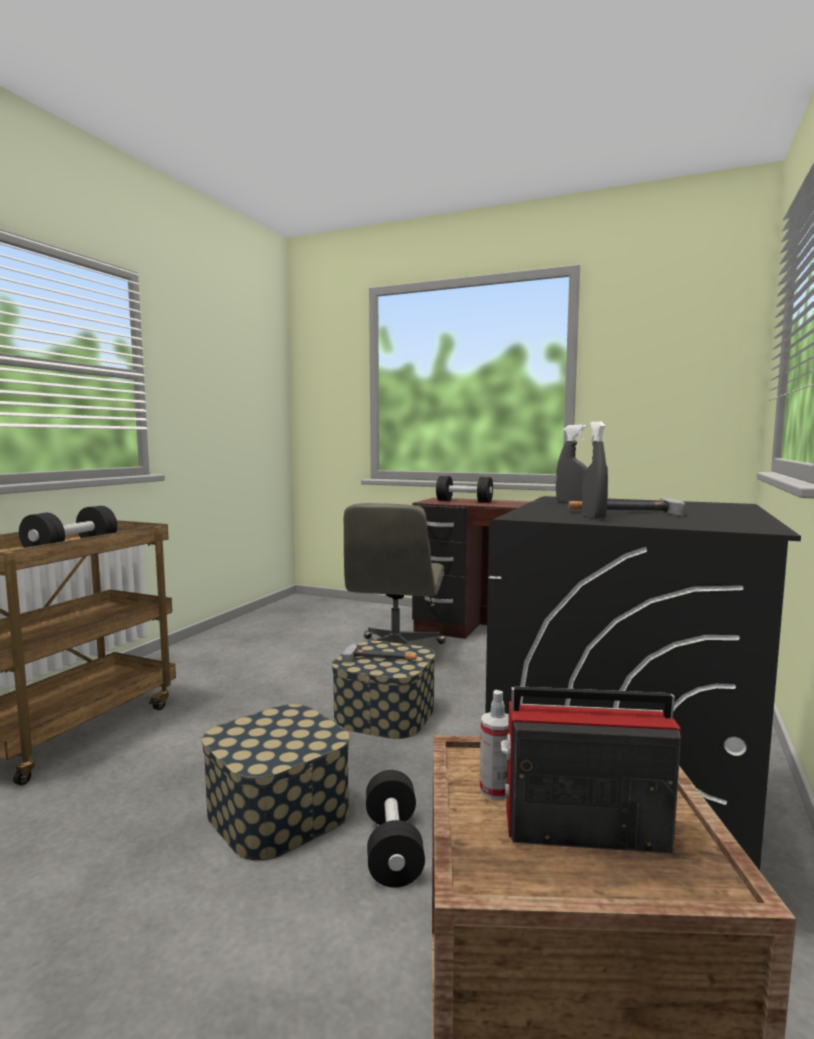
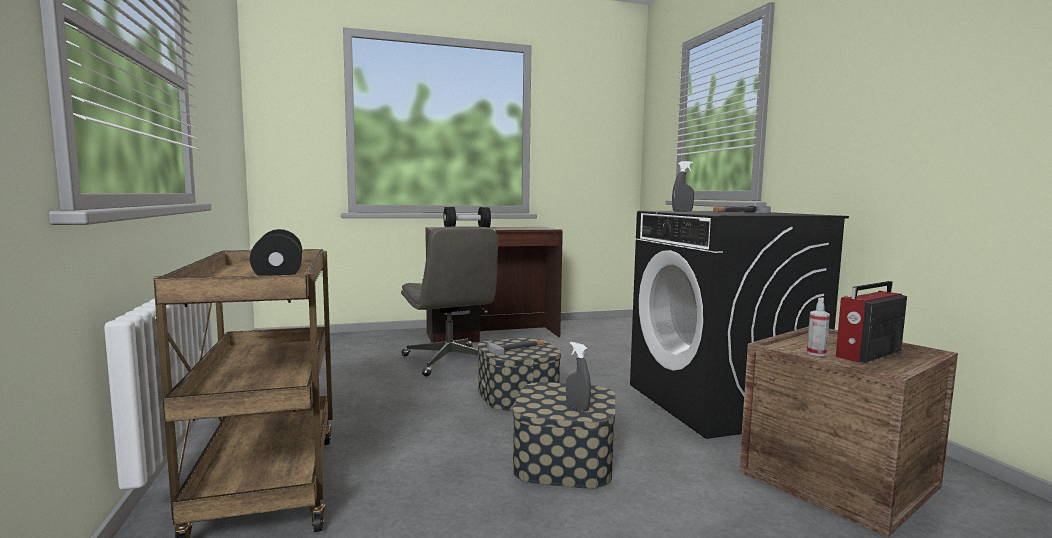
camera: 40 degrees left, 0 degrees up
black dumbbell [366,770,425,888] -> none
grey spray bottle [582,422,608,519] -> grey spray bottle moved to [566,342,591,412]

